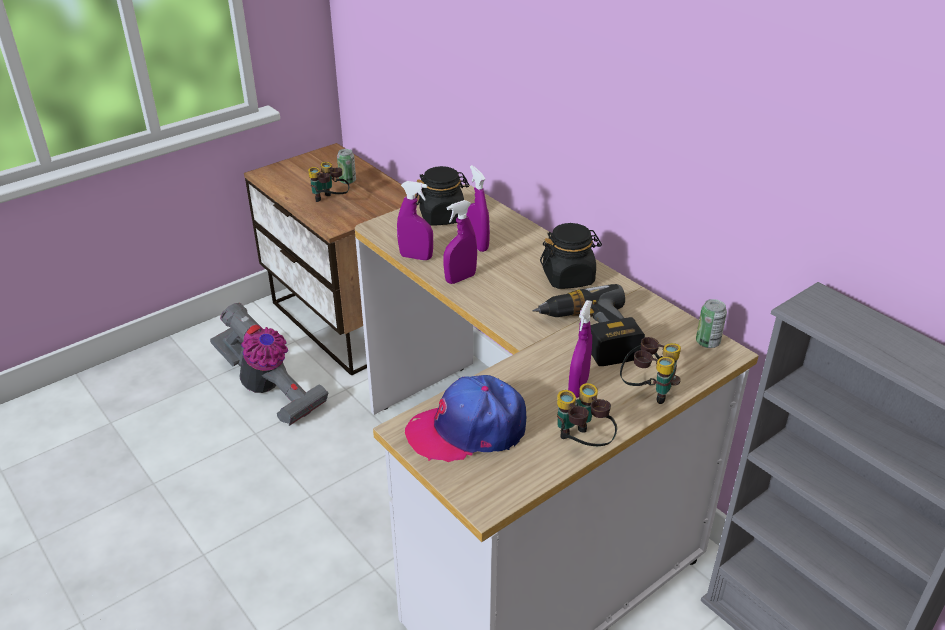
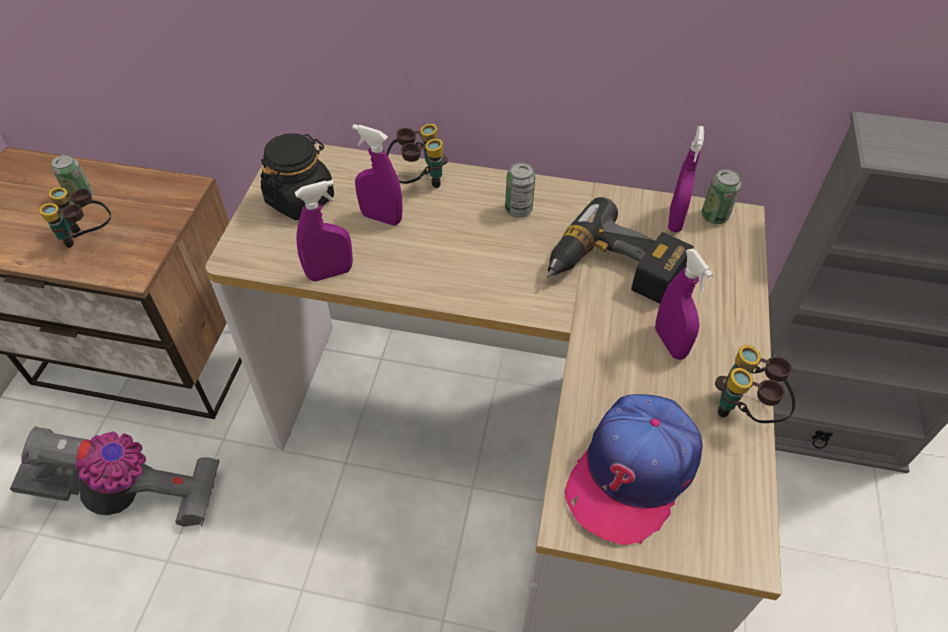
camera: 40 degrees left, 15 degrees up
purple spray bottle [443,200,477,284] -> purple spray bottle moved to [668,126,704,232]
black jar [540,223,602,289] -> can [505,162,535,218]
binoculars [620,337,681,404] -> binoculars moved to [387,124,448,188]

